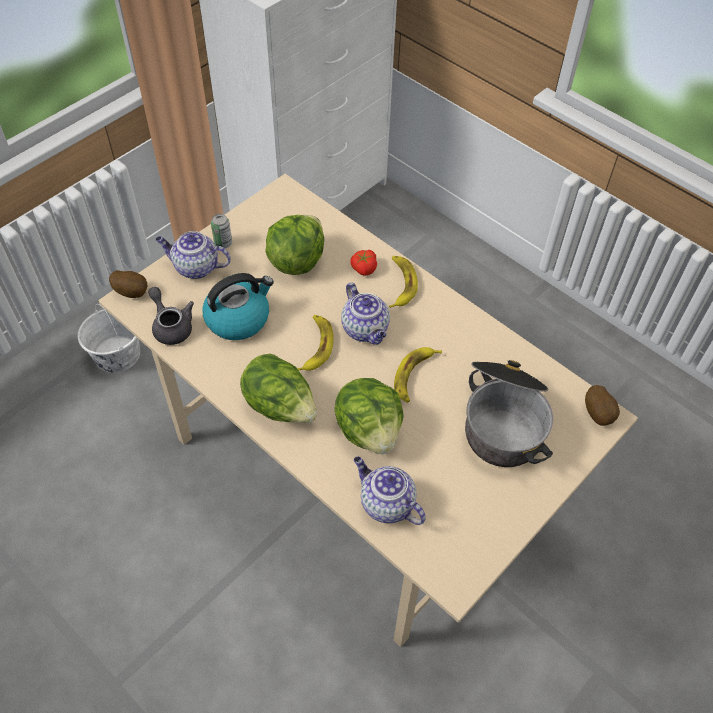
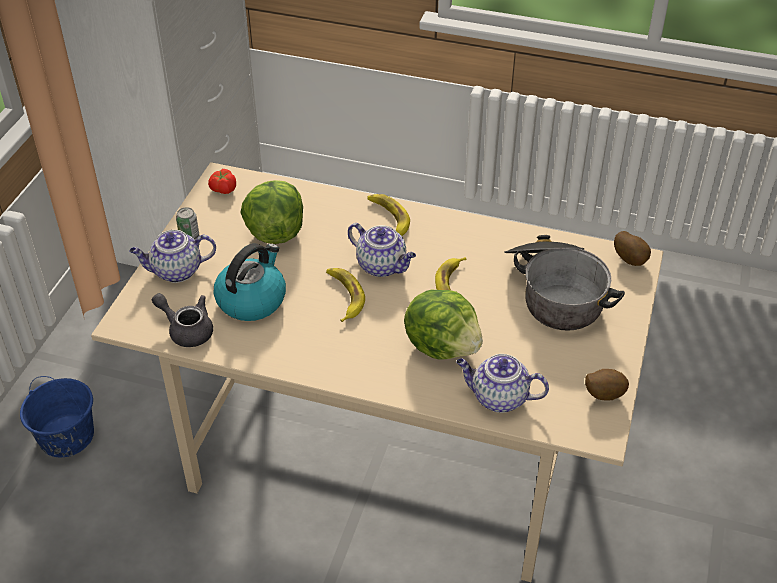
camera: 25 degrees left, 10 degrees down
white bucket [77,304,140,373] -> blue bucket [20,376,94,457]
potato [109,270,147,298] -> potato moved to [585,369,629,400]
lettuce [240,354,317,423] -> none
tomato [350,250,377,276] -> tomato moved to [208,169,236,194]

